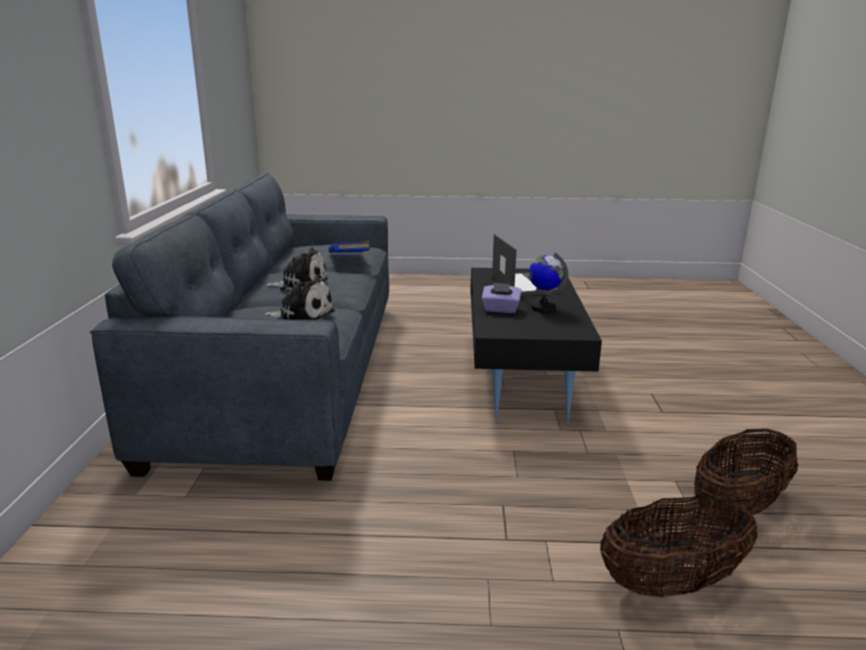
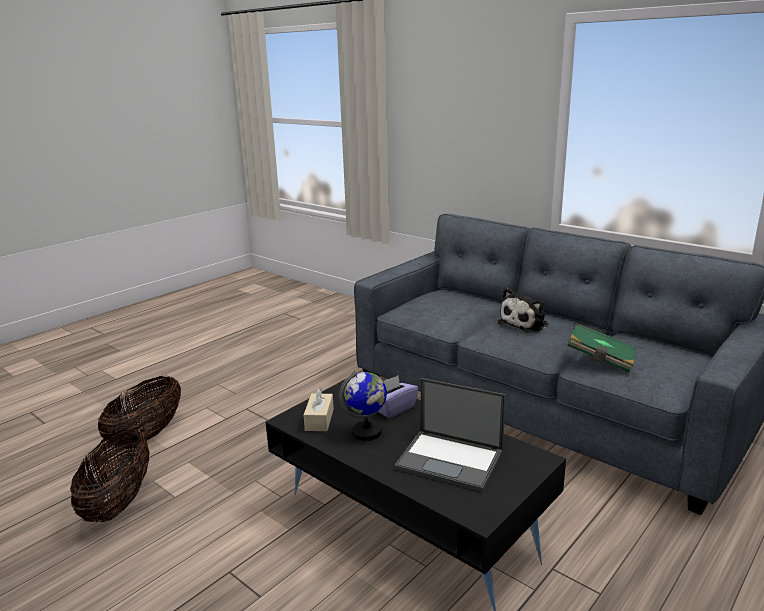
camera: 130 degrees right, 0 degrees up
plush toy [264,274,335,320] -> none
blue book [328,241,370,253] -> green book [567,323,636,372]
none -> beige tissue box [304,387,334,431]

